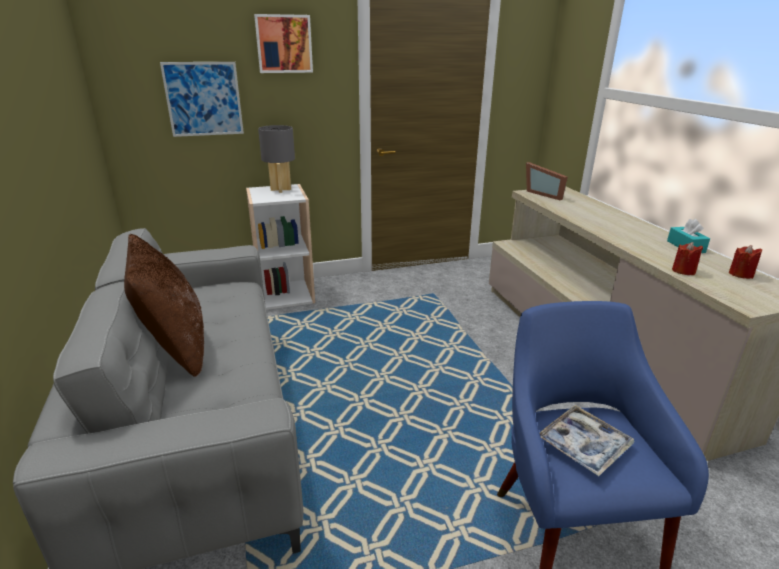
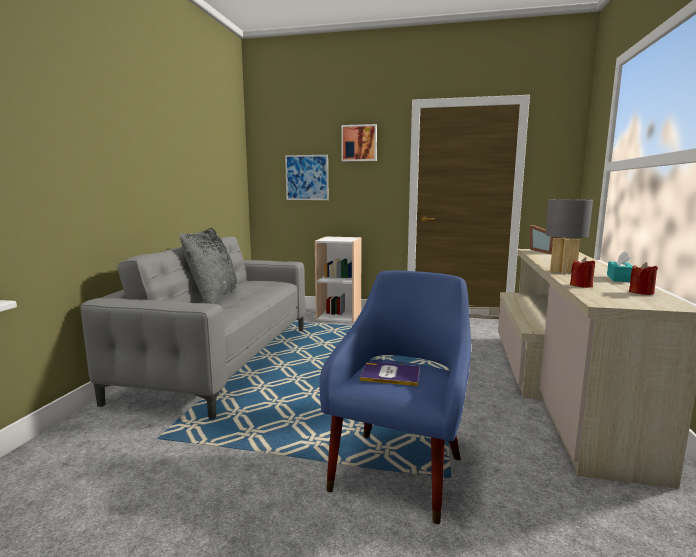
camera: 30 degrees right, 15 degrees down
brown pillow [124,234,204,377] -> grey pillow [179,228,237,304]
grey table lamp [258,125,295,193] -> grey table lamp moved to [546,199,593,275]
tray [540,405,635,476] -> book [360,362,420,386]

